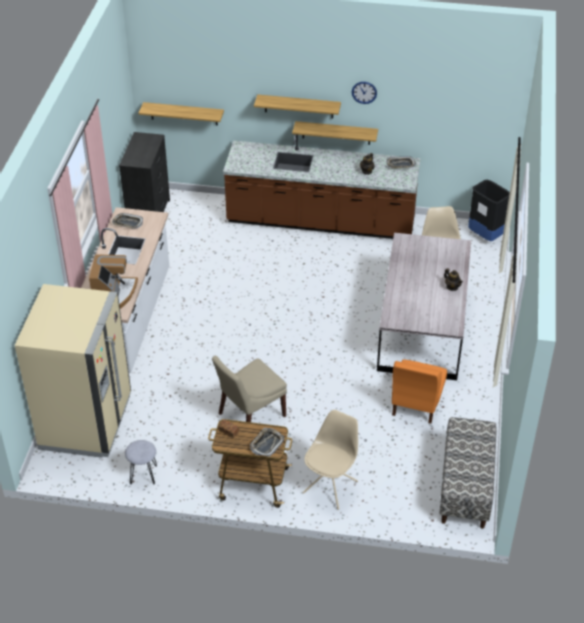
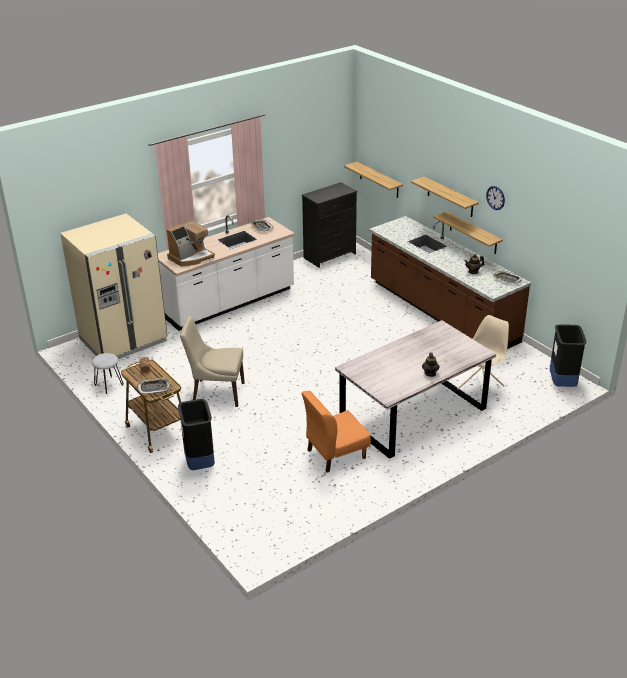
camera: 45 degrees right, 10 degrees down
beige chair [302,410,358,510] -> black trash can [178,399,215,470]
bench [439,417,497,529] -> none

